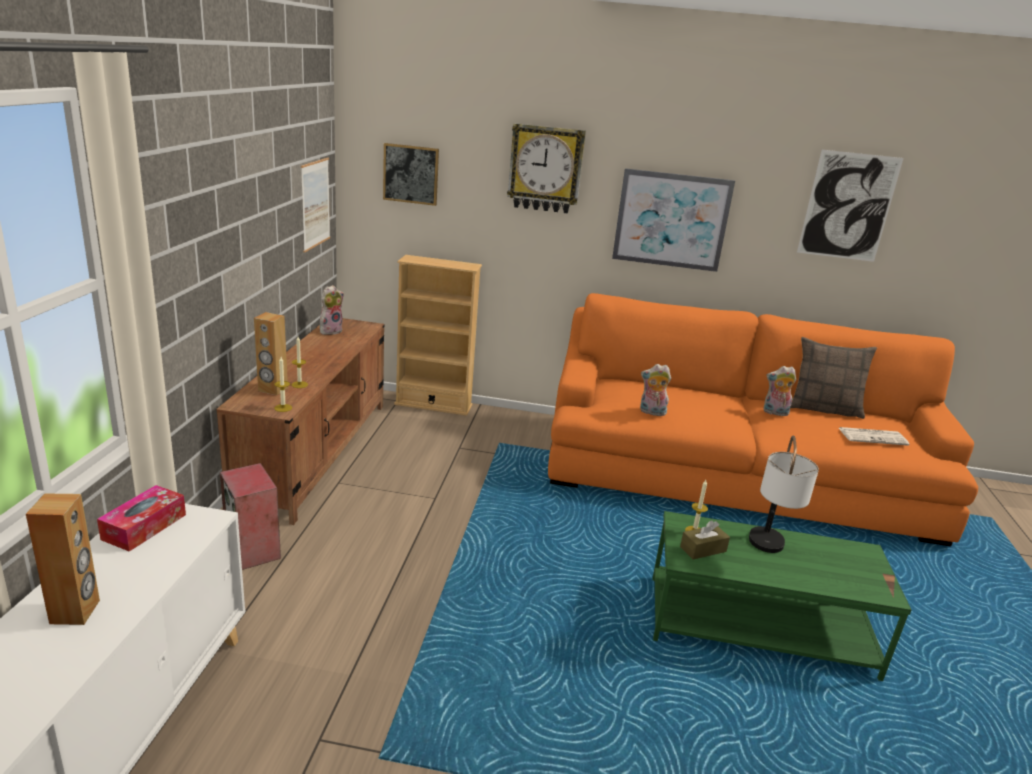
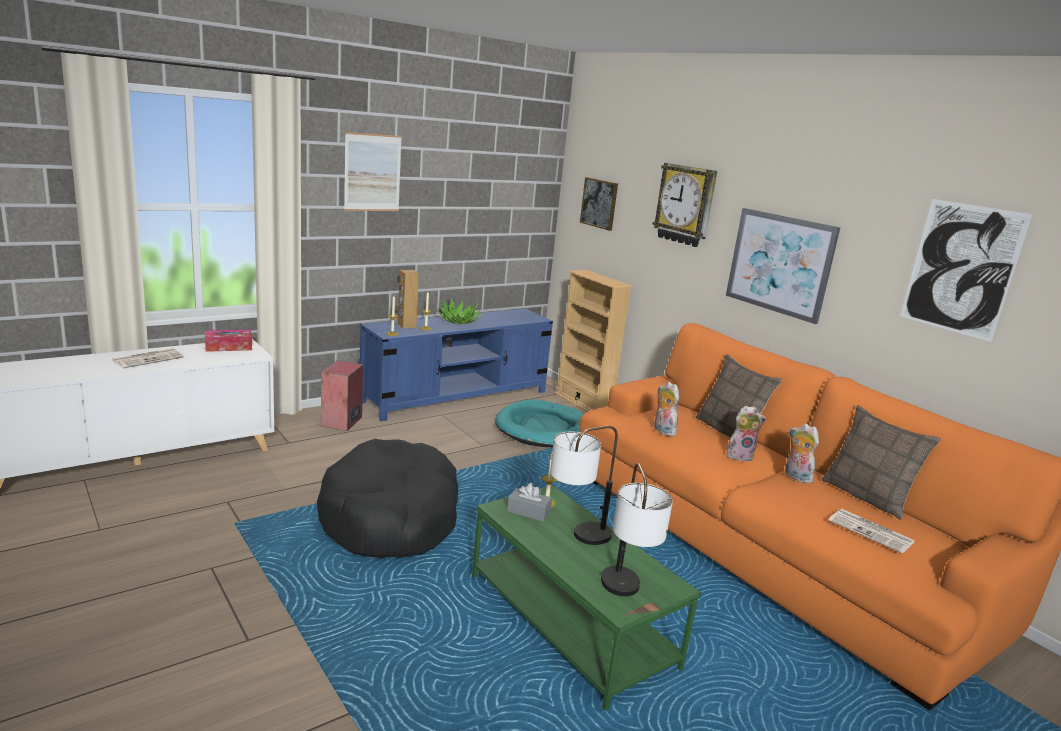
camera: 45 degrees right, 5 degrees down
brown speaker [26,493,100,625] -> newspaper [111,348,184,368]
brown tv stand [216,318,384,525] -> blue tv stand [360,309,553,421]
picture [301,158,330,252] -> picture moved to [344,132,402,211]
plush toy [320,285,344,335] -> plush toy moved to [727,406,766,461]
brown tissue box [680,520,730,559] -> grey tissue box [507,483,552,522]
none -> black dog bed [317,439,458,558]
none -> potted plant [436,298,484,324]
none -> turquoise dog bed [495,399,584,447]
none -> table lamp [601,463,673,596]
none -> pillow [696,354,782,438]

